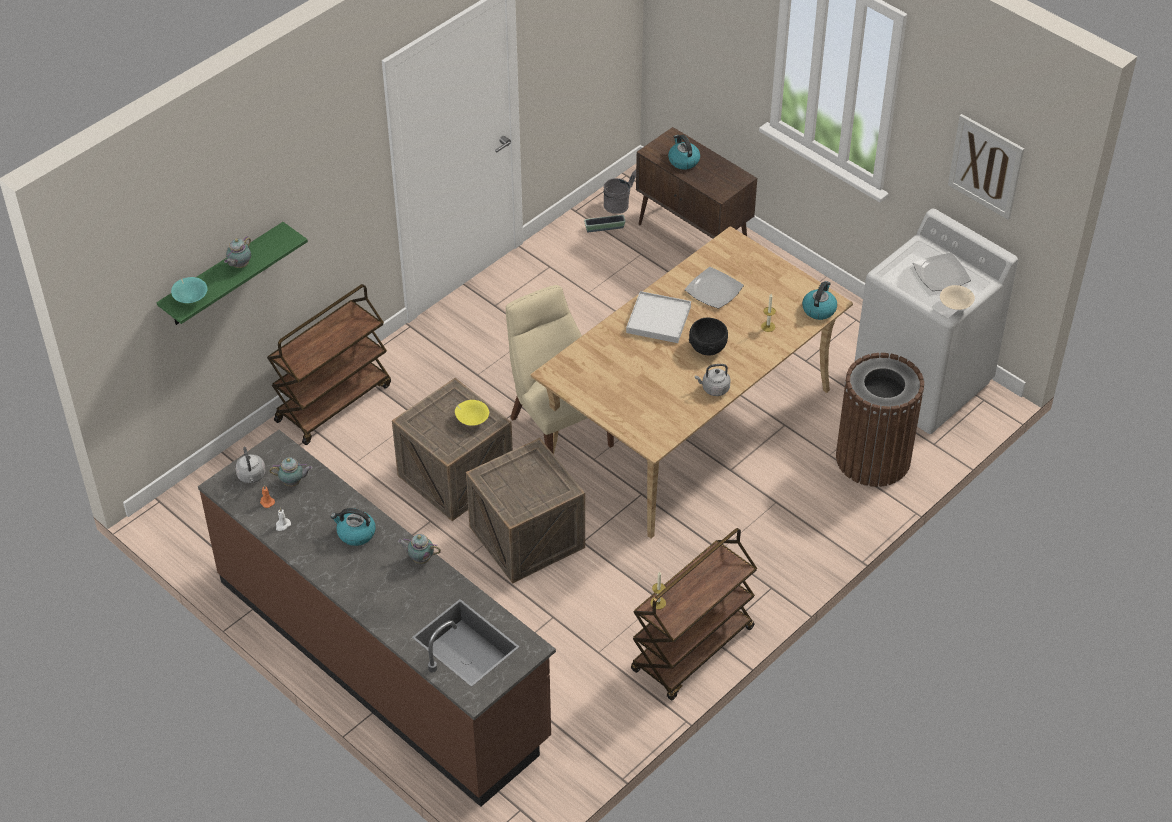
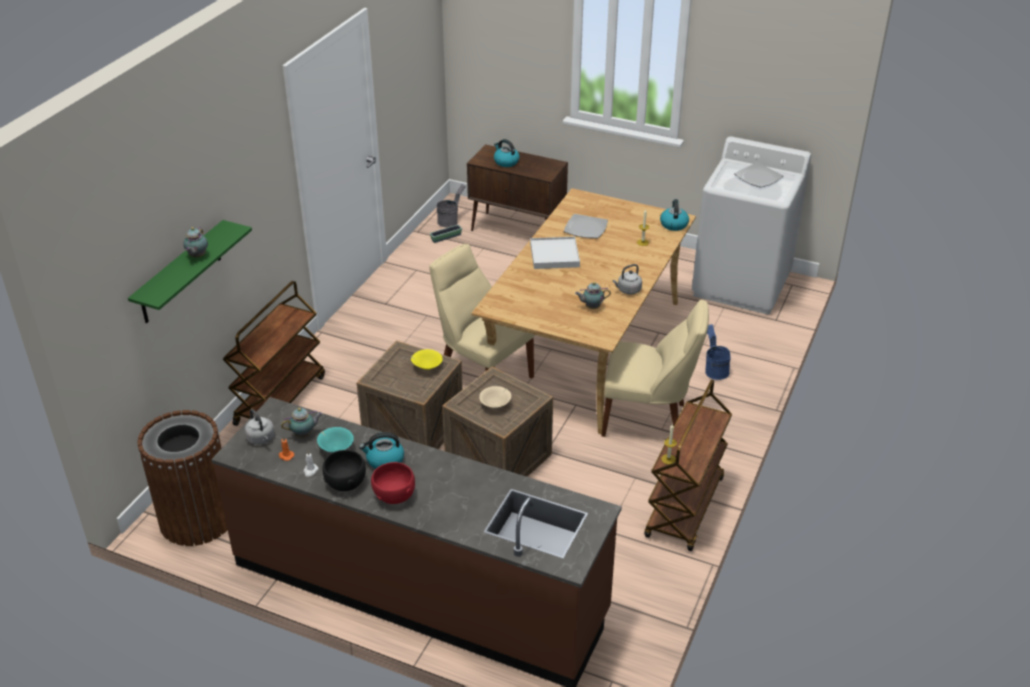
camera: 20 degrees left, 10 degrees down
turquoise bowl [171,277,207,303] -> turquoise bowl moved to [317,427,354,452]
teapot [398,534,441,564] -> teapot moved to [575,282,611,309]
black bowl [689,318,728,356] -> black bowl moved to [323,450,366,491]
brown trash can [836,353,924,487] -> brown trash can moved to [138,410,228,546]
beige bowl [940,285,975,310] -> beige bowl moved to [479,386,511,408]
picture [948,114,1024,220] -> none
none -> red bowl [371,462,415,504]
none -> beige chair [601,299,709,437]
none -> blue bucket [705,325,731,380]

